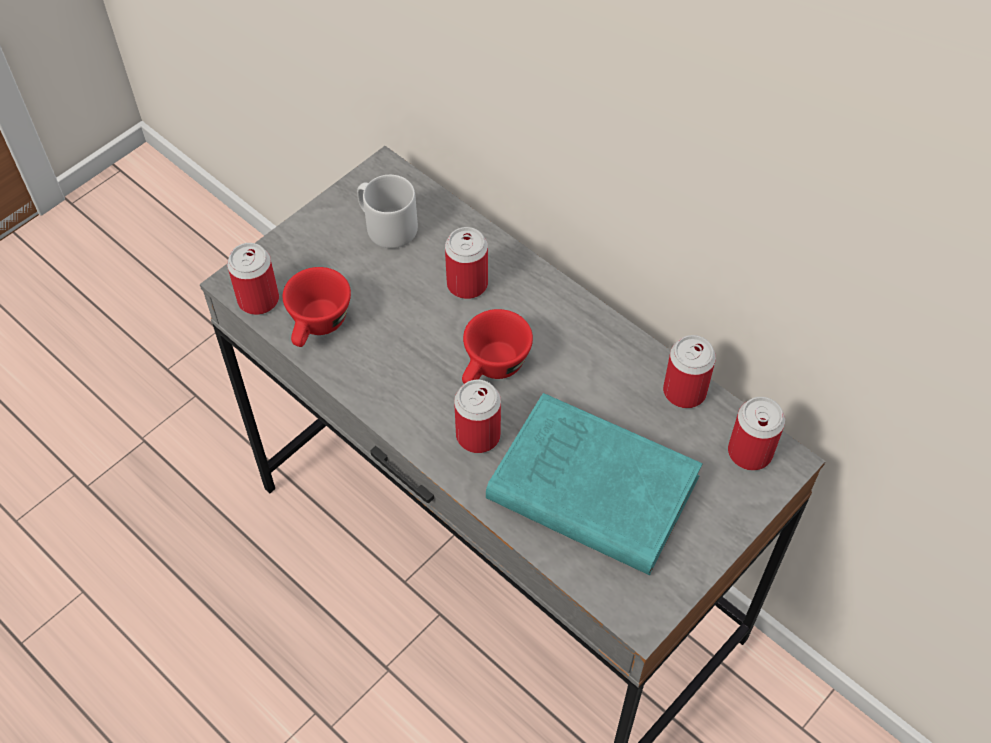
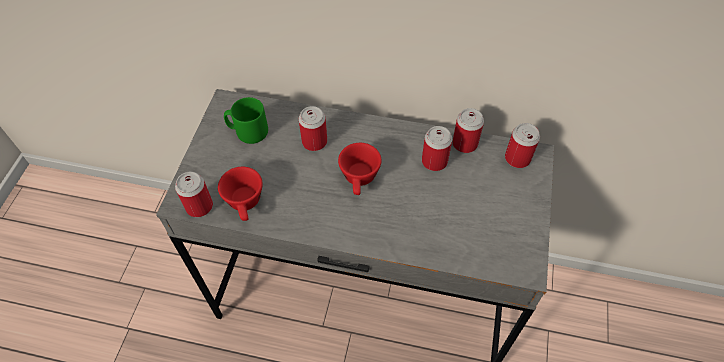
camera: 30 degrees left, 0 degrees up
grey mug [357,175,418,248] -> green mug [224,97,268,144]
can [454,380,501,453] -> can moved to [422,126,452,171]
turquoise book [486,393,703,575] -> none

